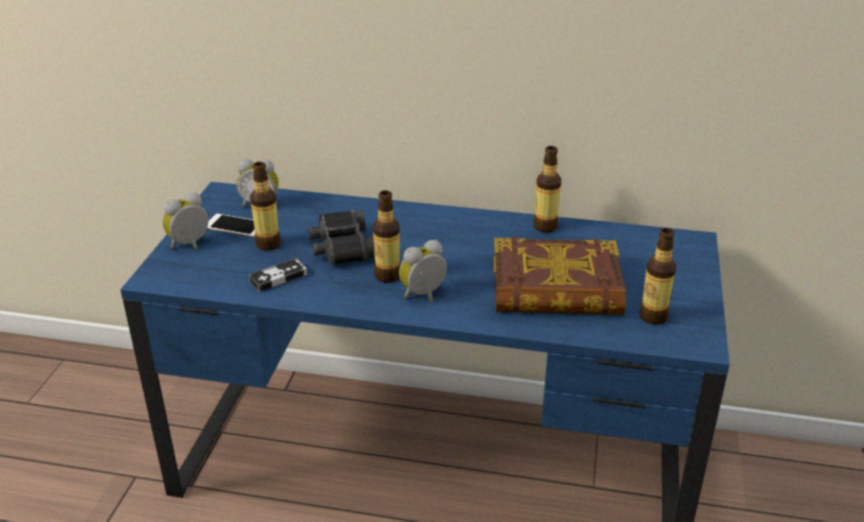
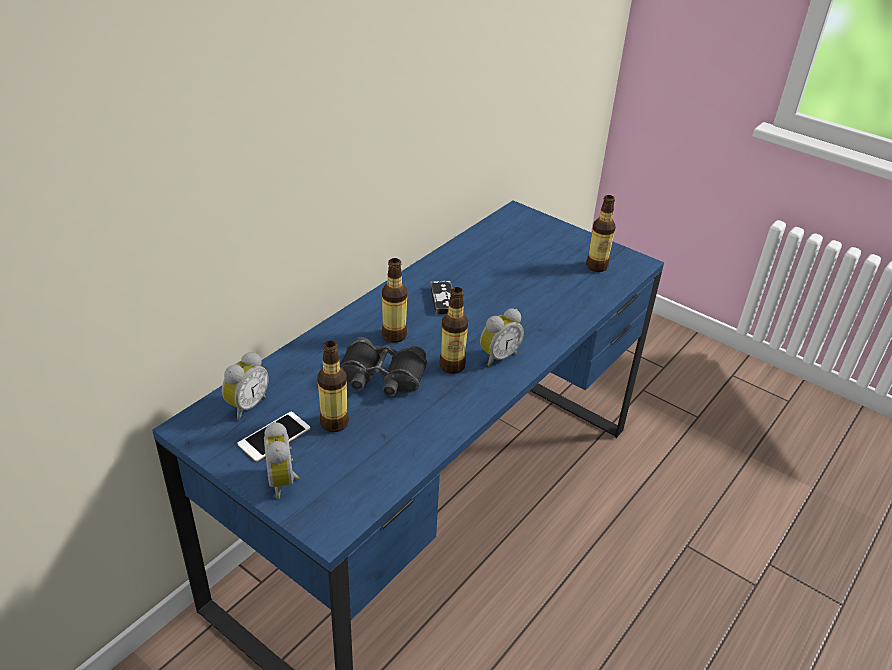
camera: 65 degrees left, 5 degrees up
game controller [249,258,307,292] -> game controller moved to [430,281,452,315]
alarm clock [399,240,447,301] -> alarm clock turned 120 degrees counterclockwise [480,308,524,367]
book [494,237,626,315] -> none
bottle [533,146,561,233] -> bottle moved to [382,258,407,343]

